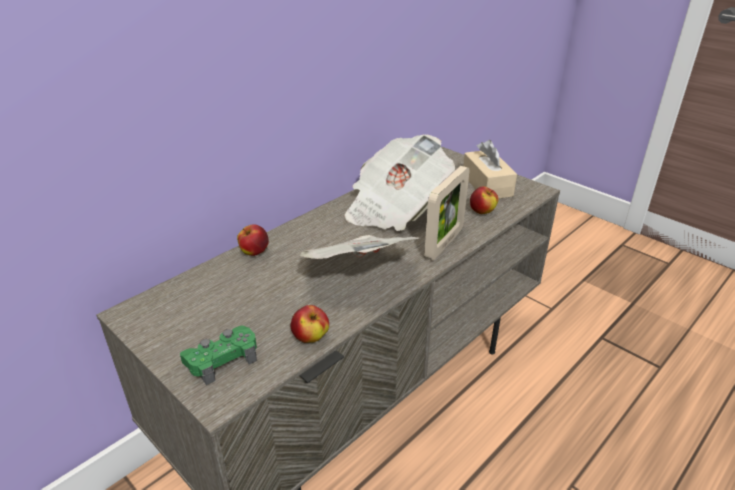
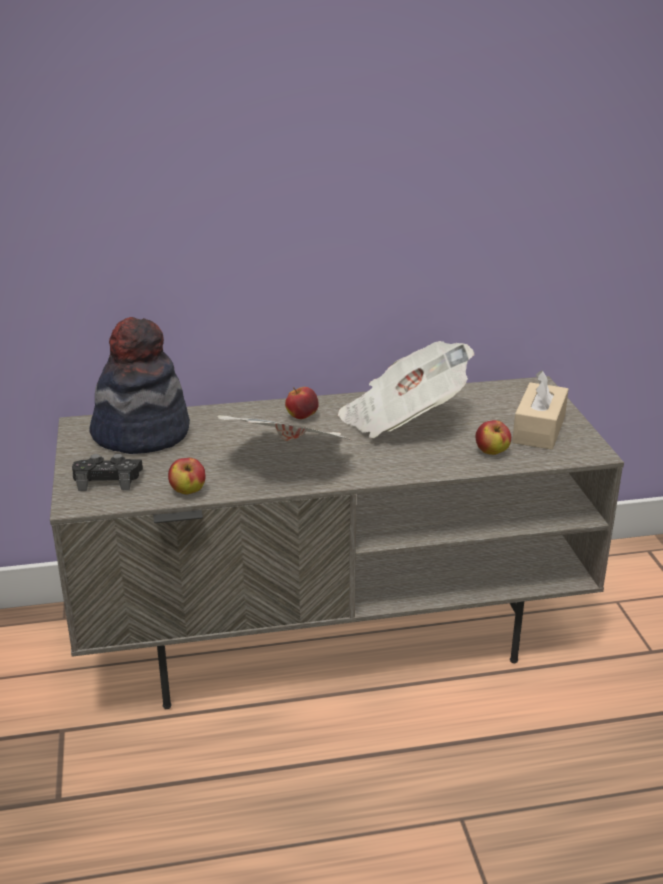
camera: 35 degrees right, 5 degrees down
green game controller [180,326,257,385] -> black game controller [72,454,143,491]
apple [237,224,269,256] -> apple moved to [285,387,318,419]
picture frame [424,166,469,261] -> none
none -> hat [89,317,190,454]

